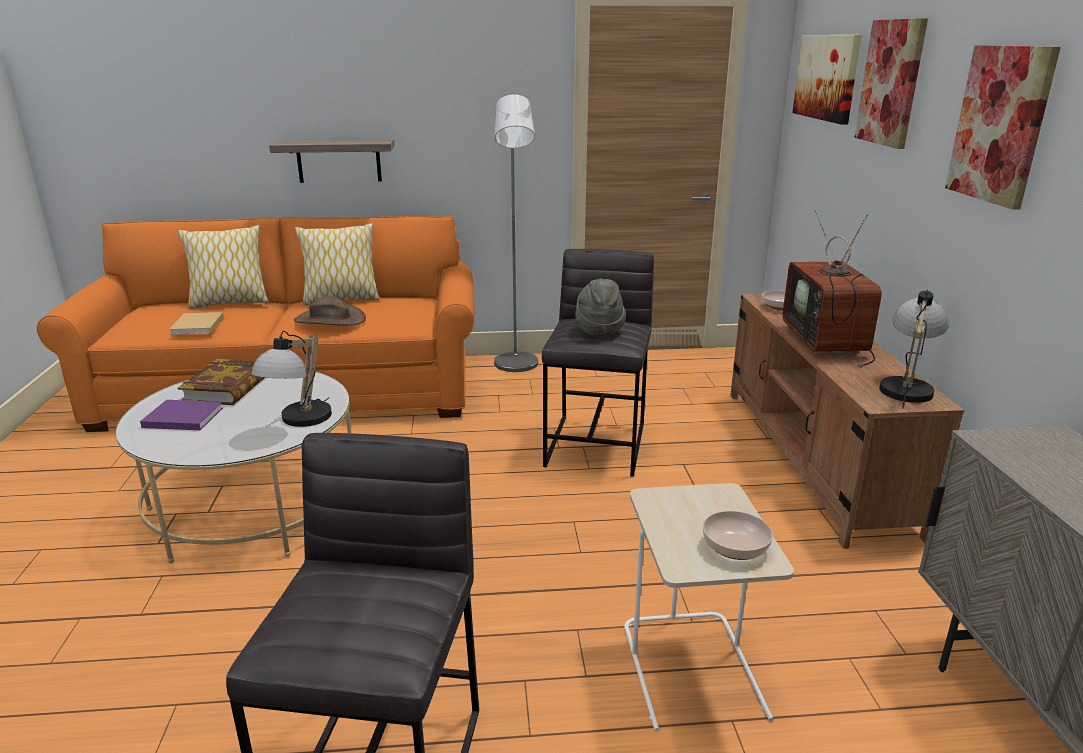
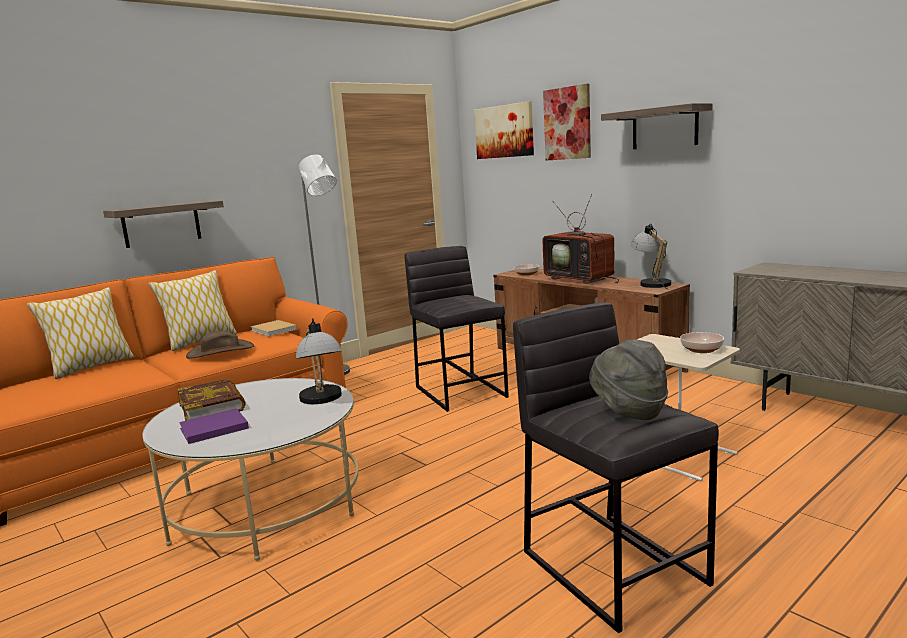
camera: 35 degrees left, 10 degrees down
beige book [169,312,224,335] -> beige book moved to [250,320,297,337]
grey hat [575,278,626,338] -> grey hat moved to [589,340,668,420]
picture [945,45,1061,210] -> shelf [601,103,713,149]

